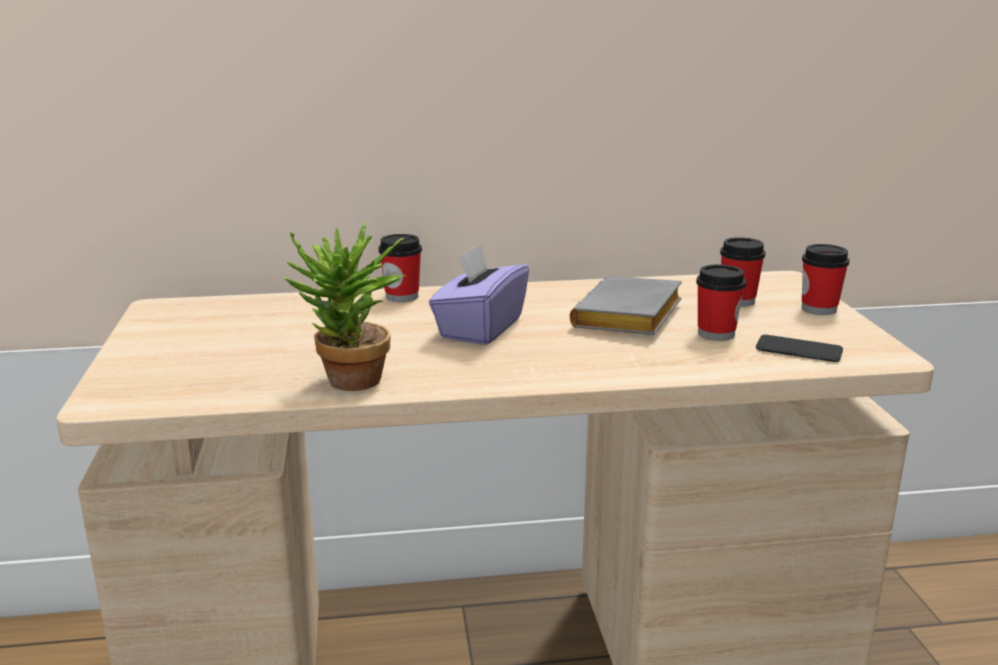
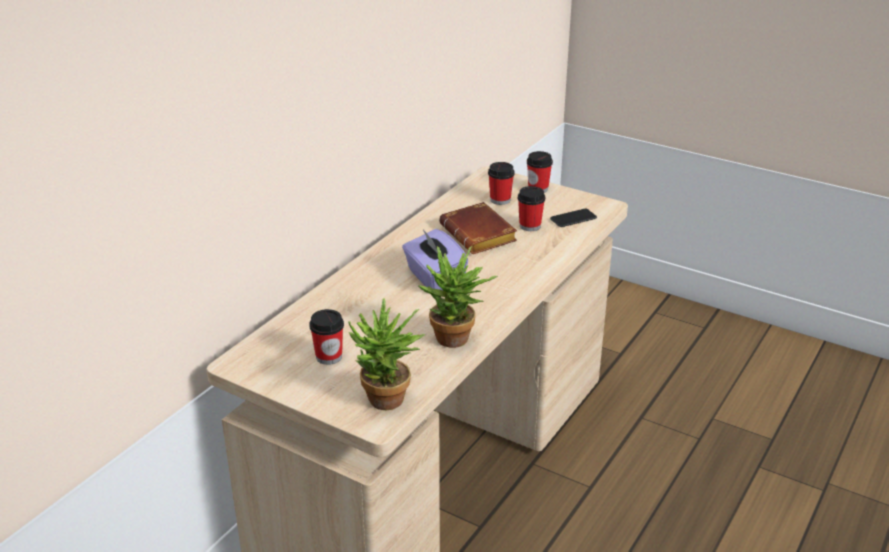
camera: 50 degrees left, 10 degrees up
cup [379,234,422,302] -> cup moved to [309,309,344,365]
grey book [570,276,682,335] -> brown book [439,202,517,254]
none -> potted plant [348,298,425,410]

